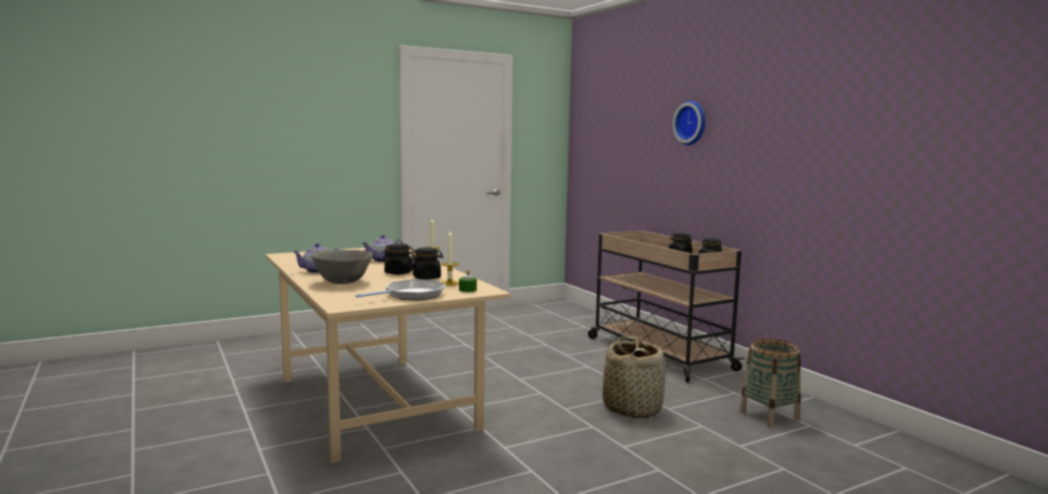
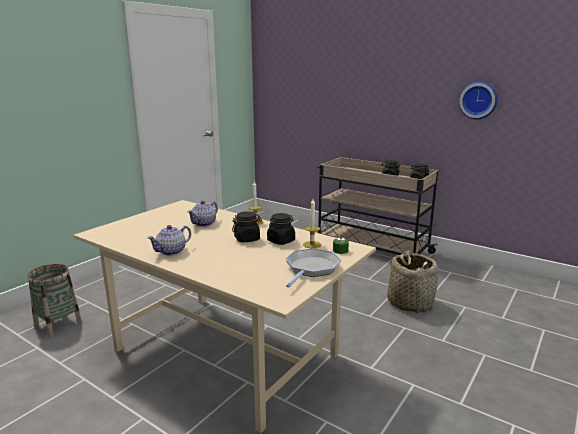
camera: 25 degrees left, 10 degrees up
grey bowl [311,250,373,284] -> none
wall clock [673,101,705,145] -> wall clock moved to [459,81,498,120]
basket [739,338,801,427] -> basket moved to [27,264,82,337]

